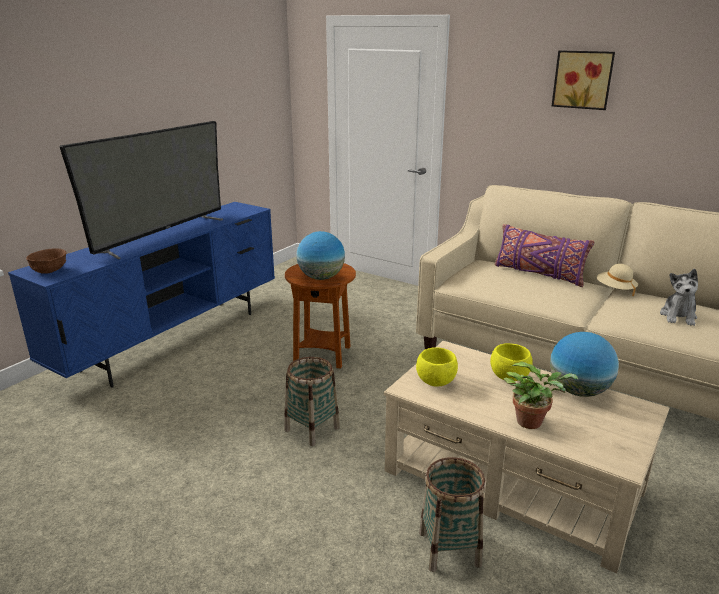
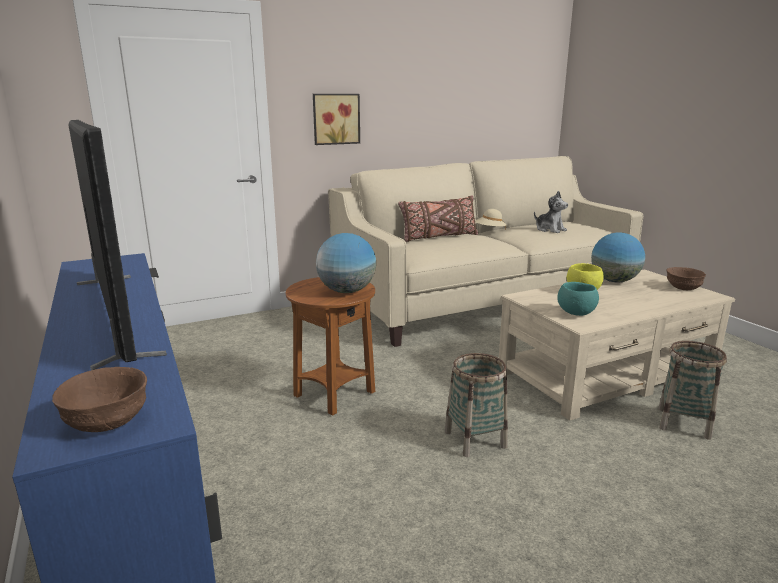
camera: 60 degrees left, 5 degrees down
yellow bowl [416,347,458,387] -> turquoise bowl [558,282,599,316]
purple pillow [495,224,594,287] -> brown pillow [398,195,478,242]
potted plant [504,362,579,429] -> none
picture [552,50,615,110] -> picture moved to [313,94,360,145]
none -> brown bowl [666,267,706,290]

